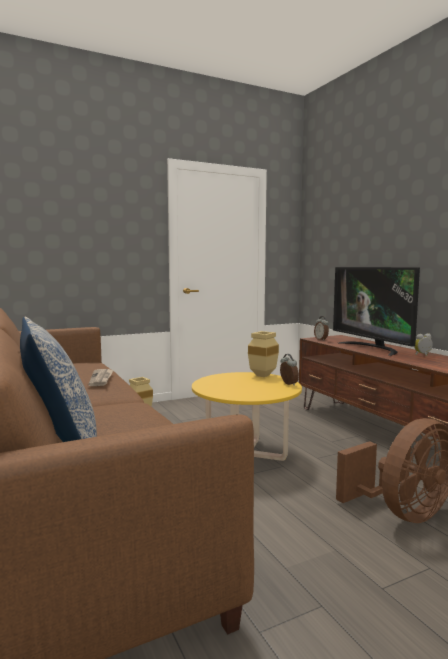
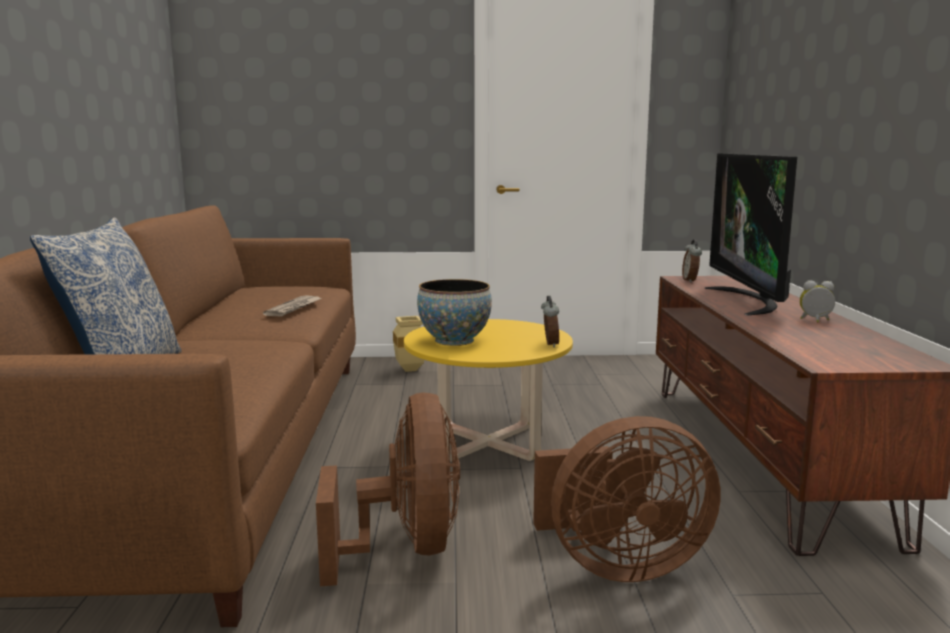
camera: 25 degrees right, 5 degrees up
beige vase [248,331,279,377] -> none
none -> brown fan [316,392,460,586]
none -> bowl [417,279,492,346]

